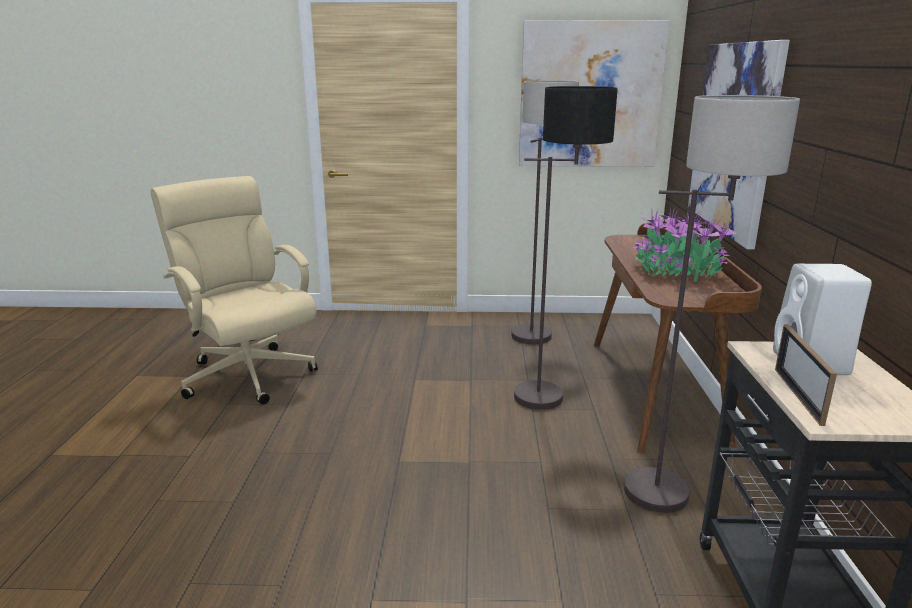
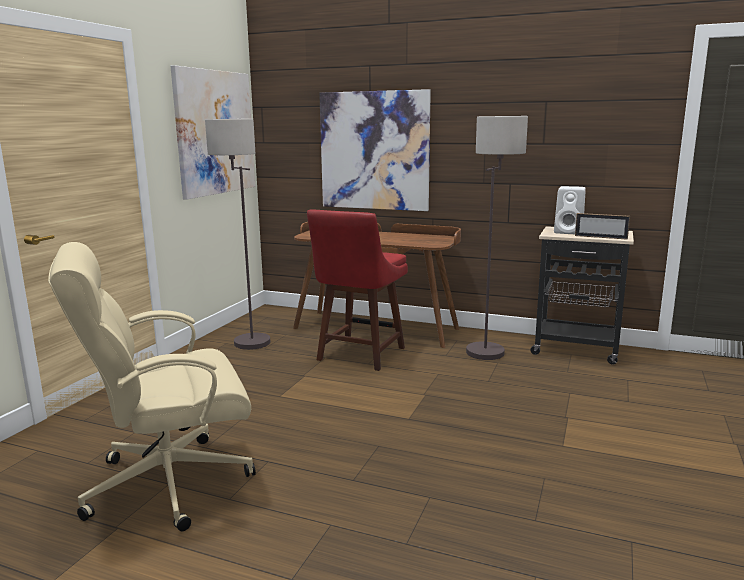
camera: 70 degrees left, 5 degrees down
black floor lamp [514,86,617,410] -> red stool [307,209,408,371]
potted plant [632,206,737,282] -> none

